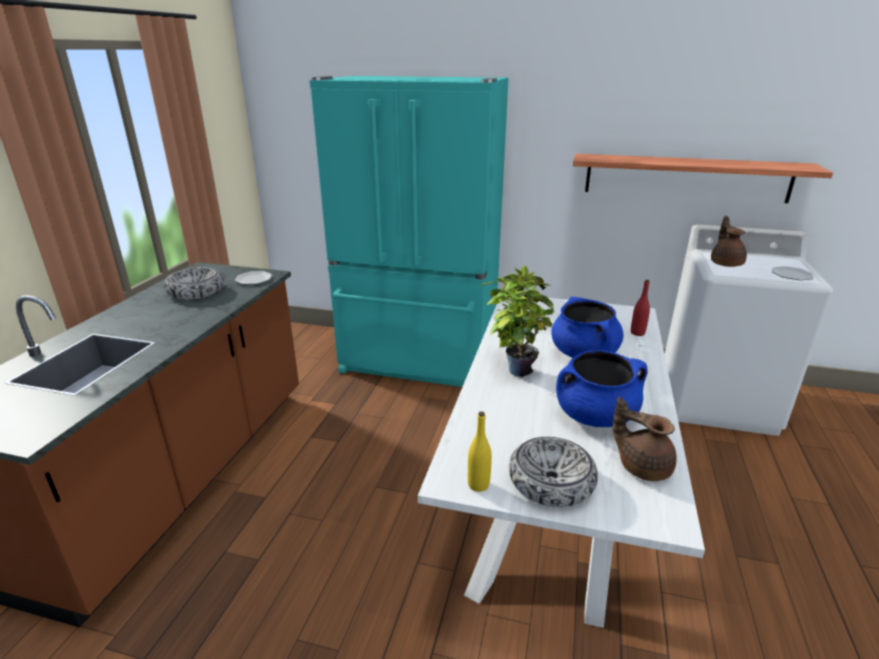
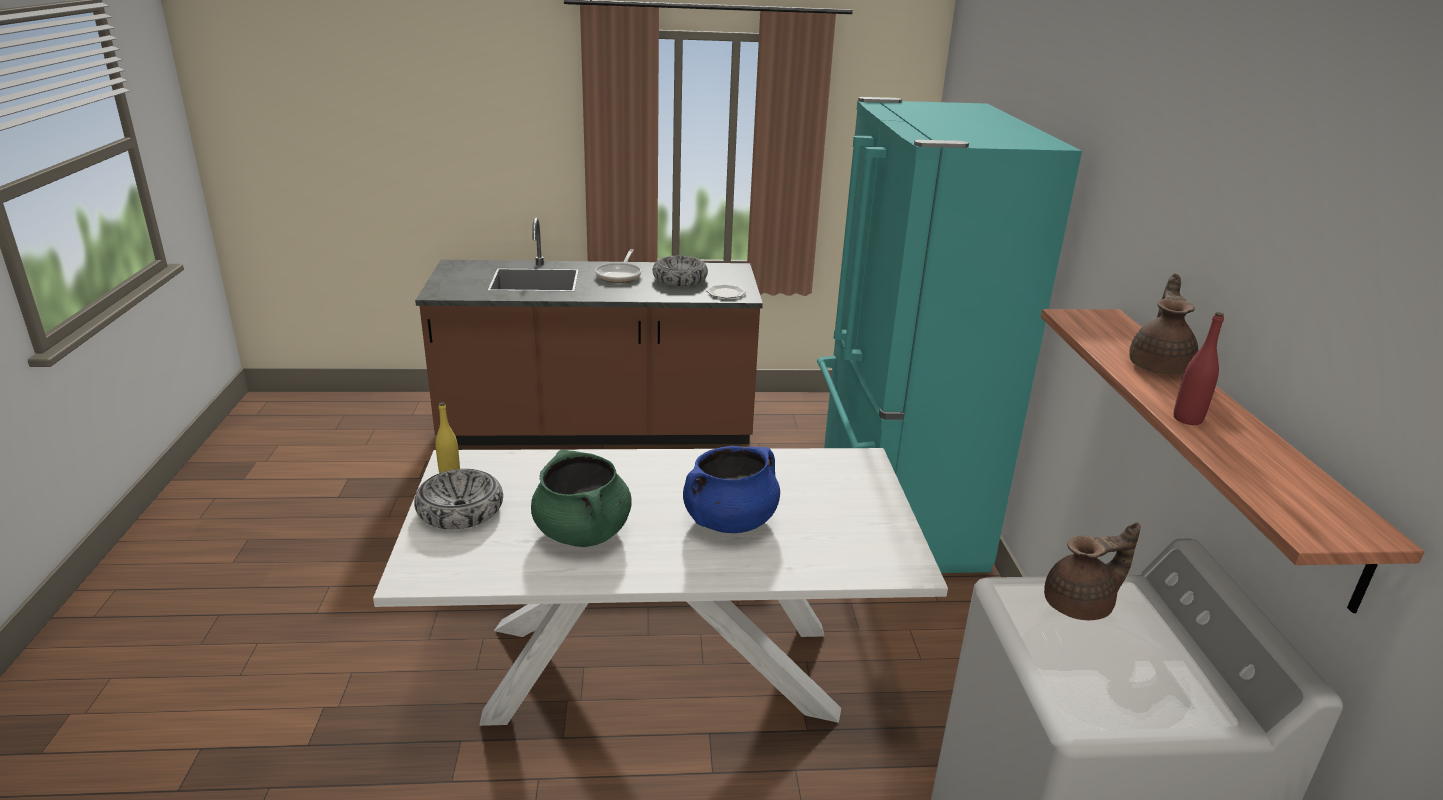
camera: 70 degrees right, 0 degrees up
potted plant [480,265,554,377] -> none
blue cooking pot [556,350,648,427] -> green cooking pot [531,450,632,547]
brown teapot [613,397,677,481] -> brown teapot moved to [1129,273,1198,374]
red bottle [631,280,650,336] -> red bottle moved to [1174,312,1224,425]
plate [772,266,813,280] -> none
none -> frying pan [595,249,641,283]

